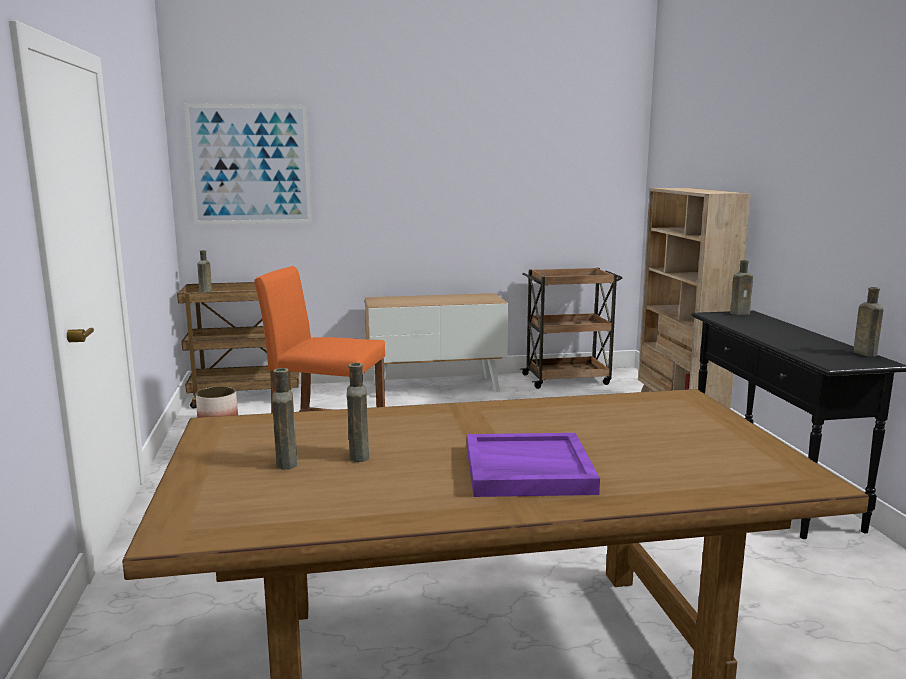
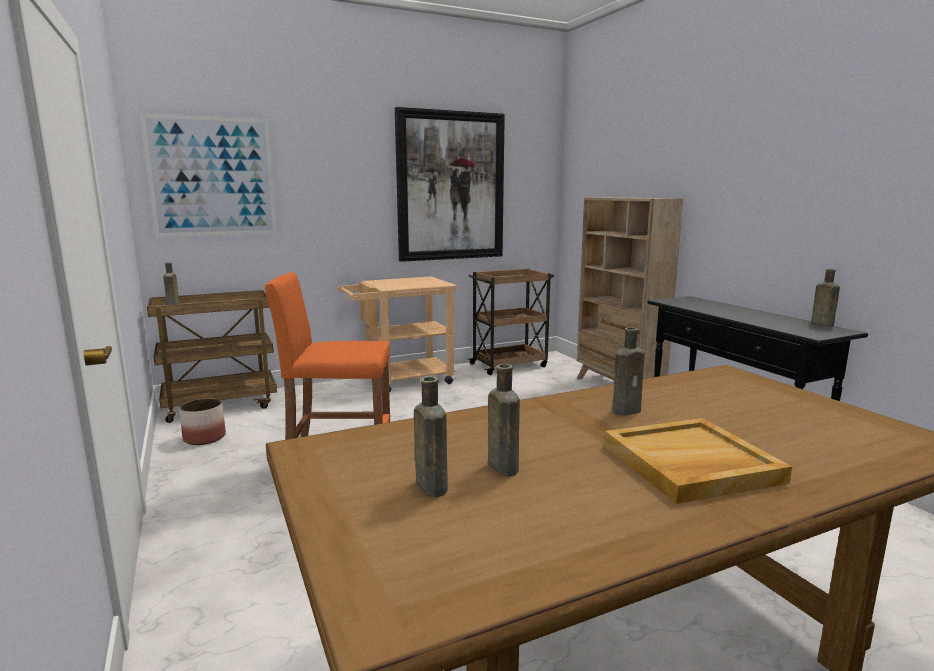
camera: 15 degrees left, 0 degrees up
cabinet [365,293,508,391] -> beige cart [337,276,457,393]
purple tray [467,433,600,497] -> beige tray [604,418,792,504]
brown bottle [730,260,753,315] -> brown bottle moved to [612,327,645,415]
none -> picture [395,107,505,262]

